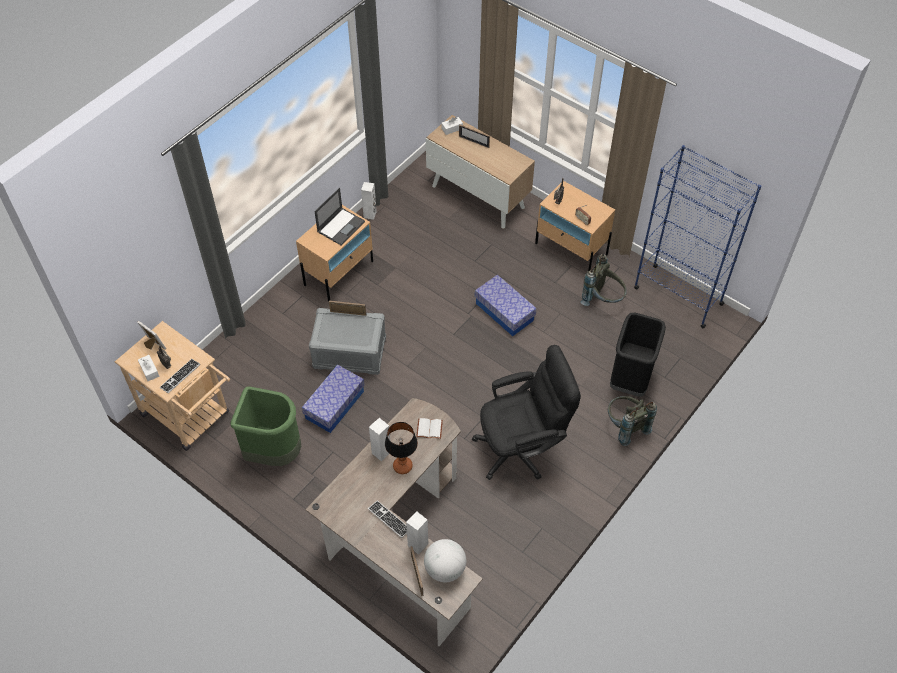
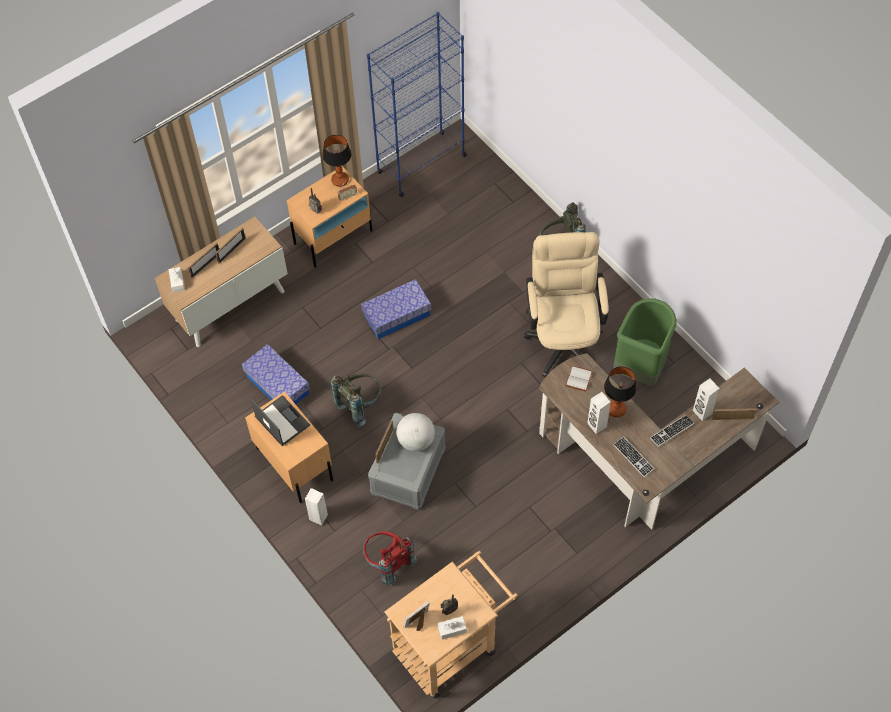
camera: 75 degrees left, 5 degrees up
keyboard [160,359,200,393] -> keyboard moved to [613,436,654,477]
green trash can [230,386,301,466] -> green trash can moved to [613,298,677,386]
storage box [302,365,365,433] -> storage box moved to [242,344,310,404]
white speaker [361,182,377,220] -> white speaker moved to [305,488,328,525]
globe [424,539,466,582] -> globe moved to [396,413,435,452]
black office chair [472,345,581,480] -> beige office chair [524,232,609,377]
grey backpack [580,254,627,306] -> grey backpack moved to [331,373,381,427]
black trash can [610,313,666,397] -> none
none -> picture frame [215,228,246,264]
none -> table lamp [322,135,351,187]
none -> red backpack [363,531,417,586]

